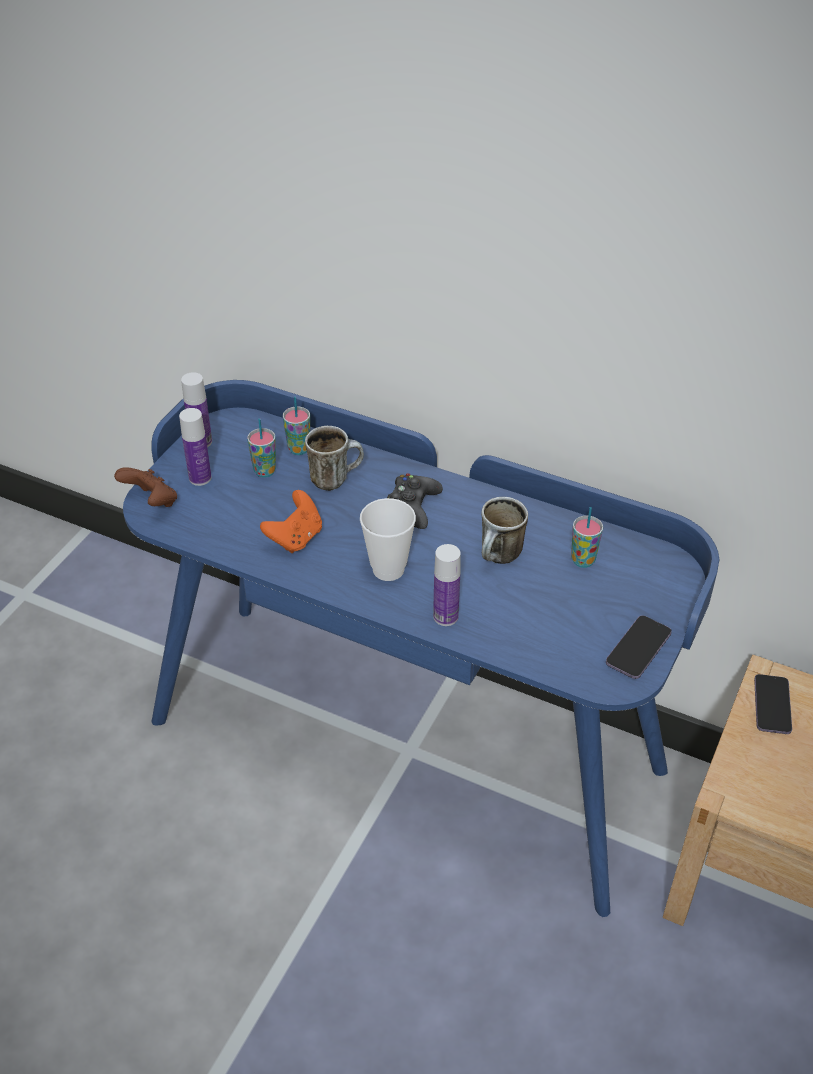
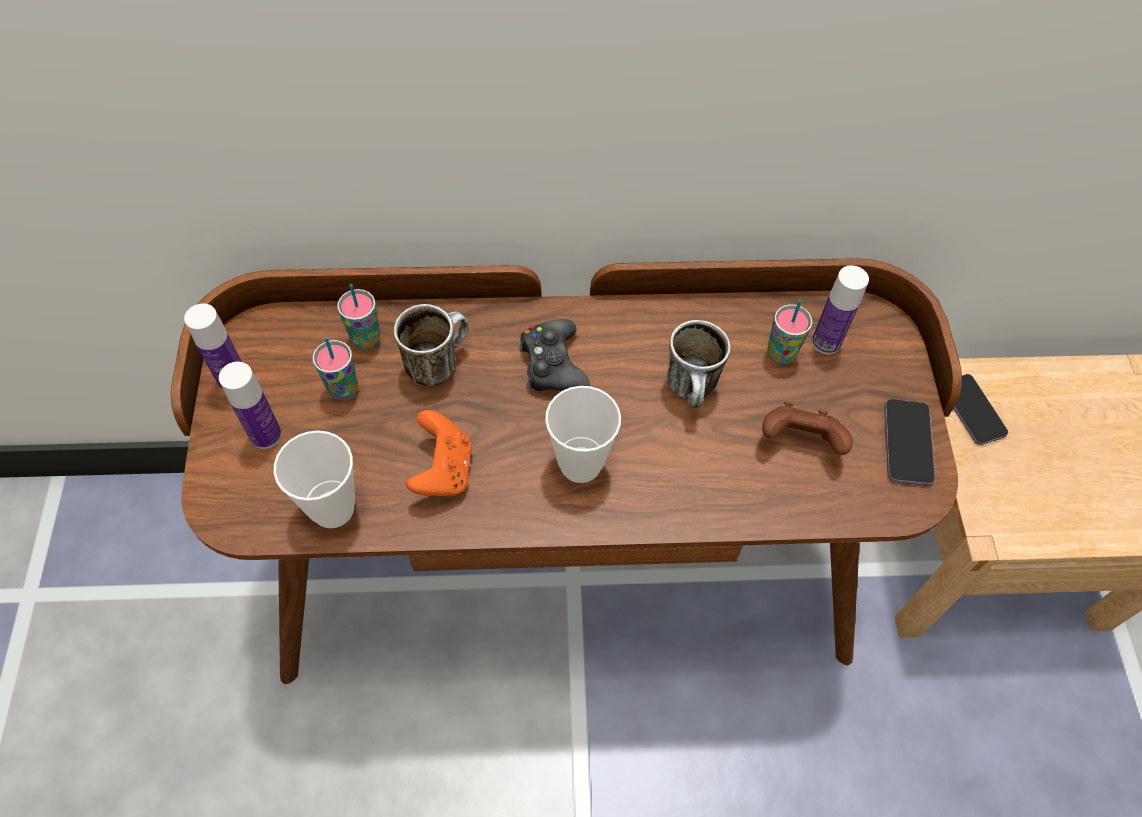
camera: 30 degrees left, 15 degrees up
brown game controller [114,468,177,507] -> brown game controller moved to [762,402,853,455]
blue desk [123,380,720,917] -> brown desk [171,258,962,684]
bottle [433,544,461,626] -> bottle moved to [812,265,869,355]
none -> cup [274,430,355,528]

